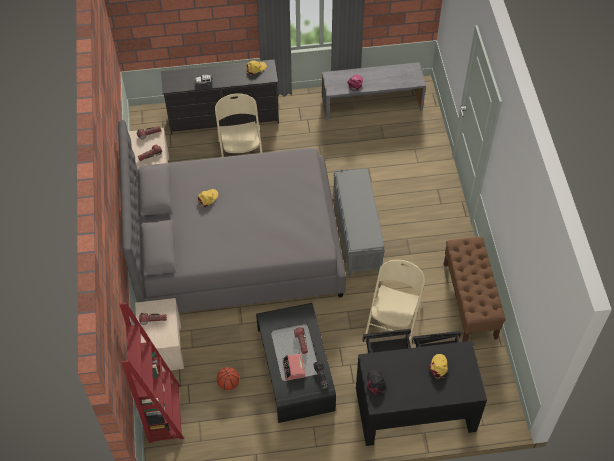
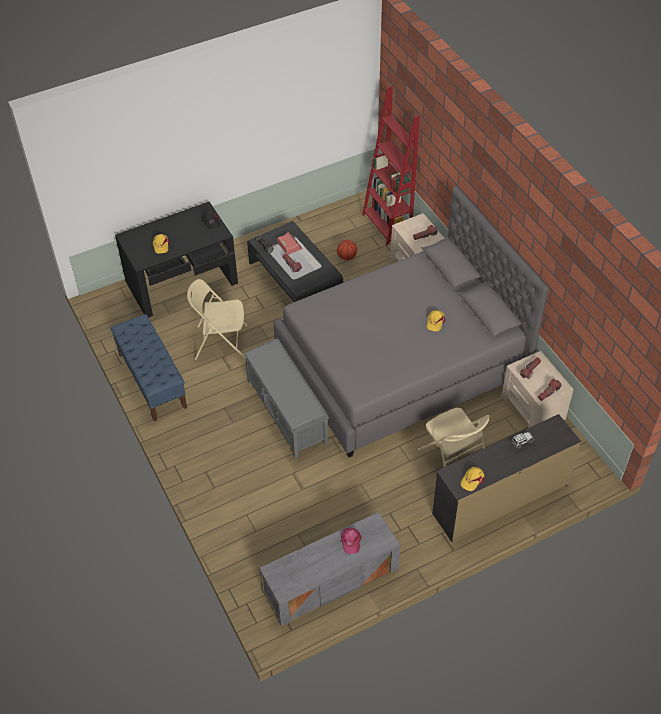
camera: 160 degrees right, 5 degrees down
beige chair [365,260,425,341] -> beige chair turned 90 degrees clockwise [187,279,247,360]
brown bench [444,237,506,342] -> blue bench [111,314,187,421]

